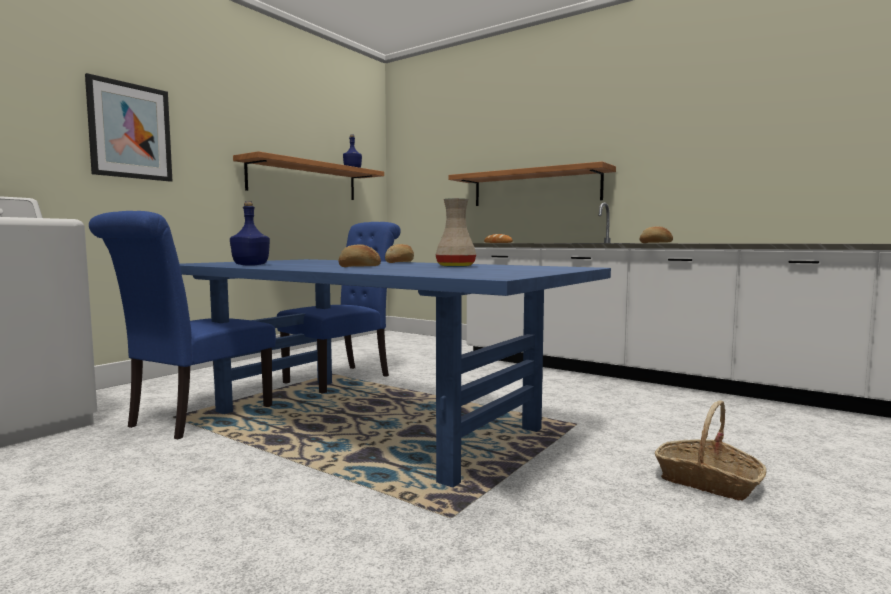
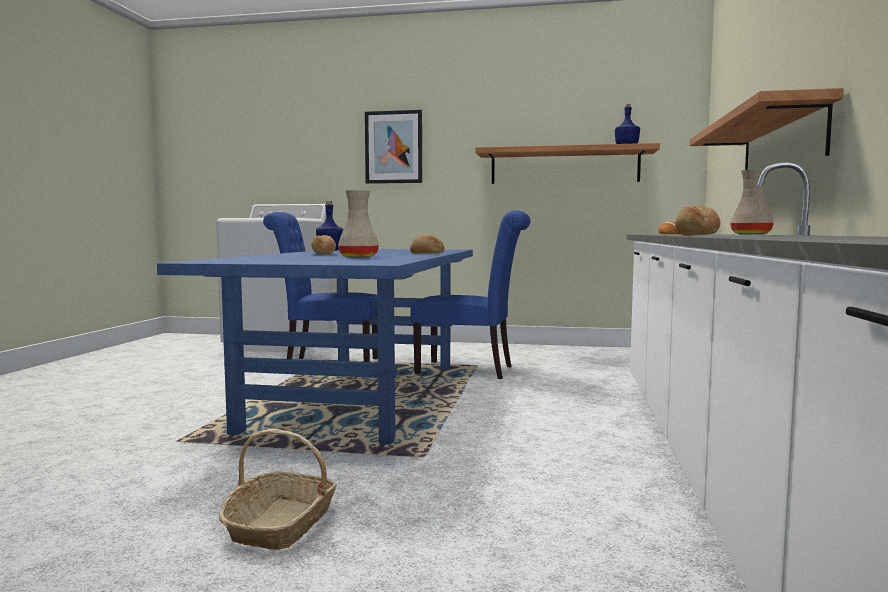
camera: 65 degrees right, 0 degrees up
none -> beige vase [730,169,774,235]

